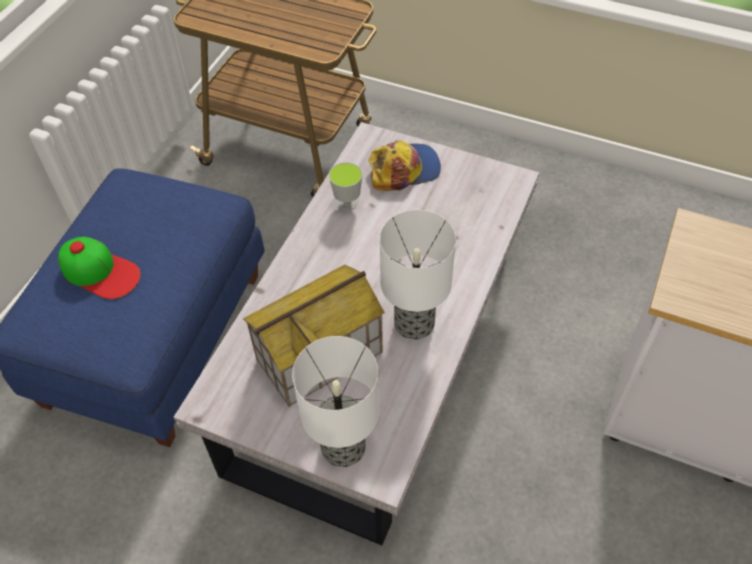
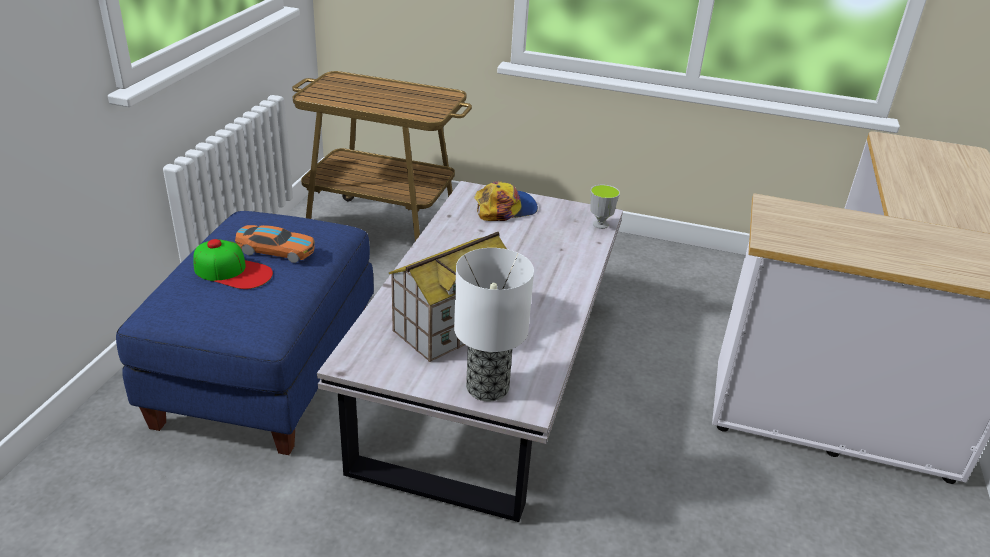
camera: 10 degrees left, 20 degrees down
cup [329,162,362,211] -> cup moved to [591,185,620,229]
table lamp [380,210,456,340] -> none
none -> toy car [235,225,315,263]

